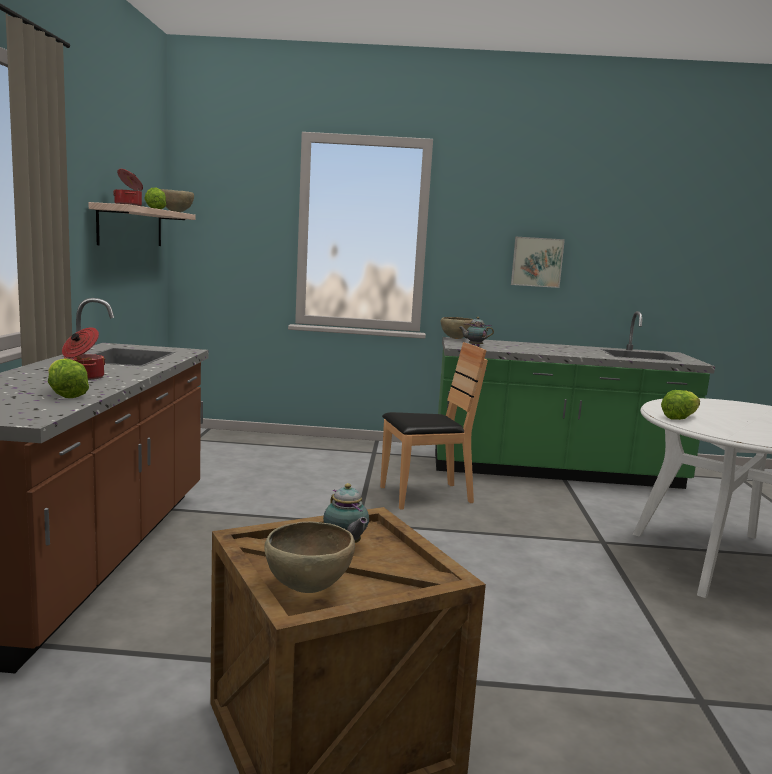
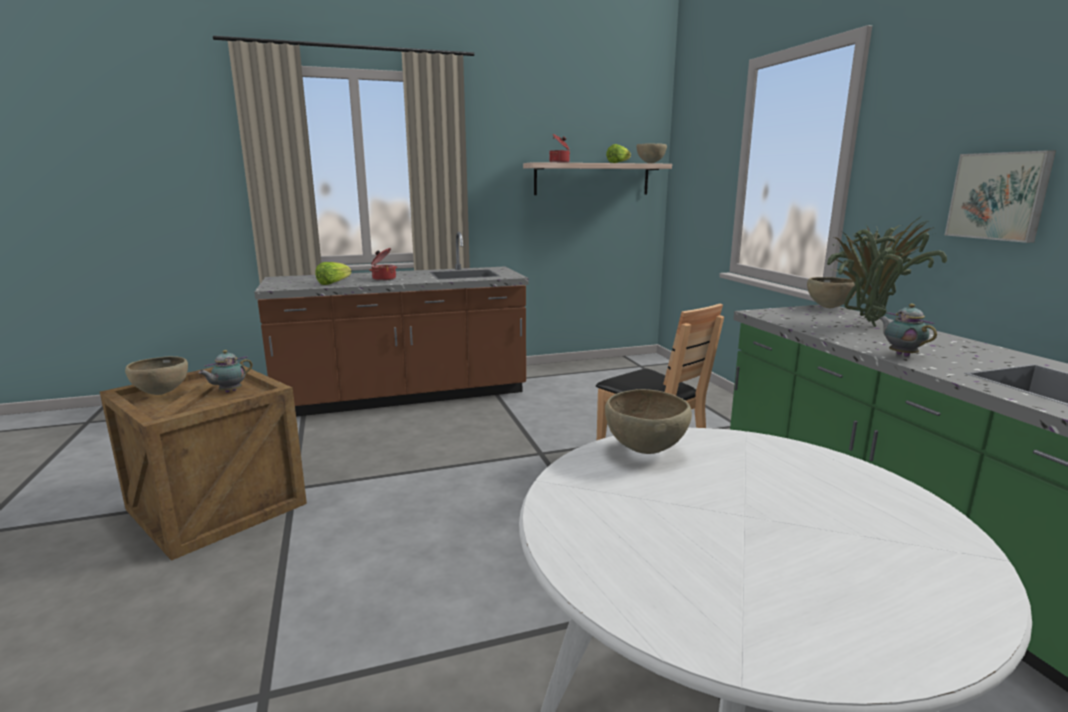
camera: 70 degrees right, 5 degrees up
teapot [459,317,494,347] -> teapot moved to [880,304,937,357]
lettuce [661,390,700,420] -> brown bowl [605,389,692,454]
none -> potted plant [827,218,947,327]

